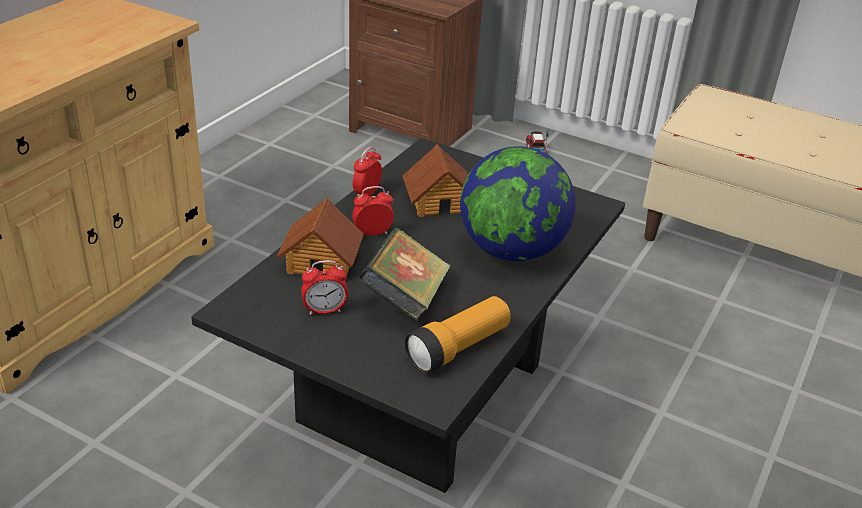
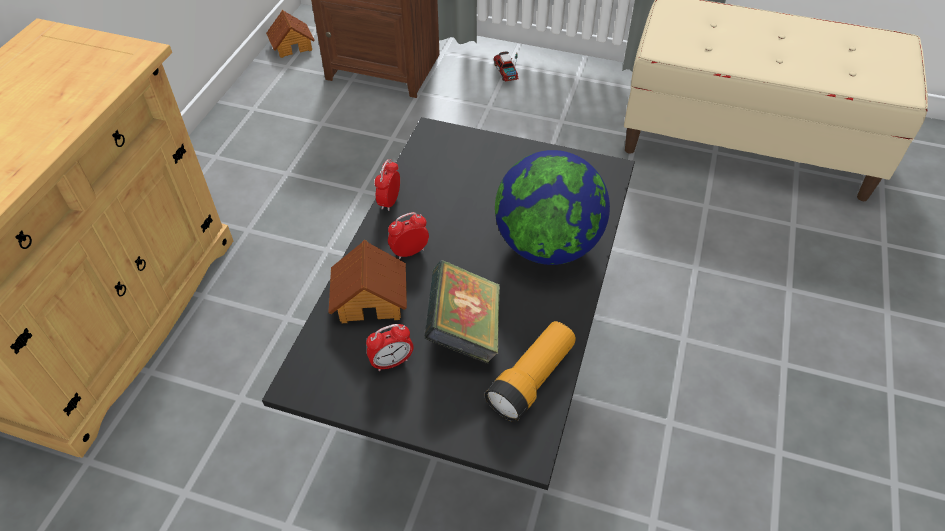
camera: 10 degrees left, 15 degrees up
toy house [403,144,468,217] -> toy house moved to [266,10,315,58]

